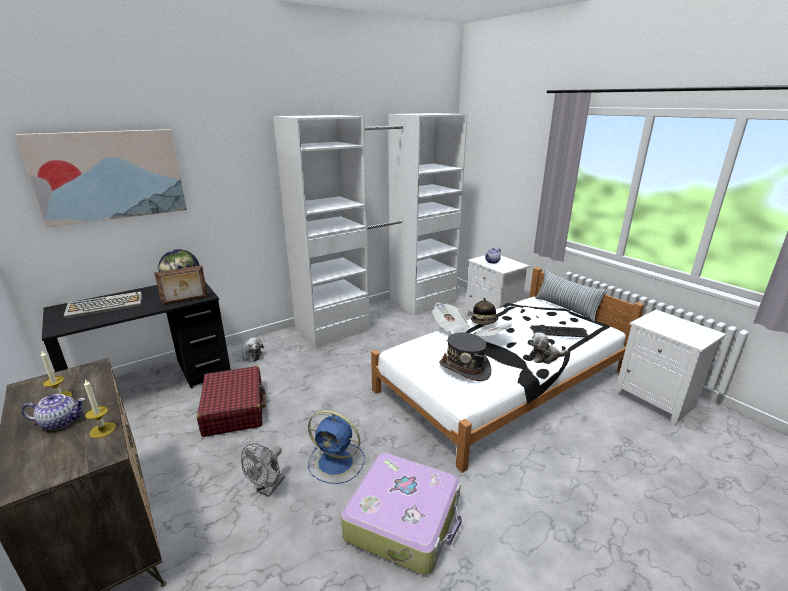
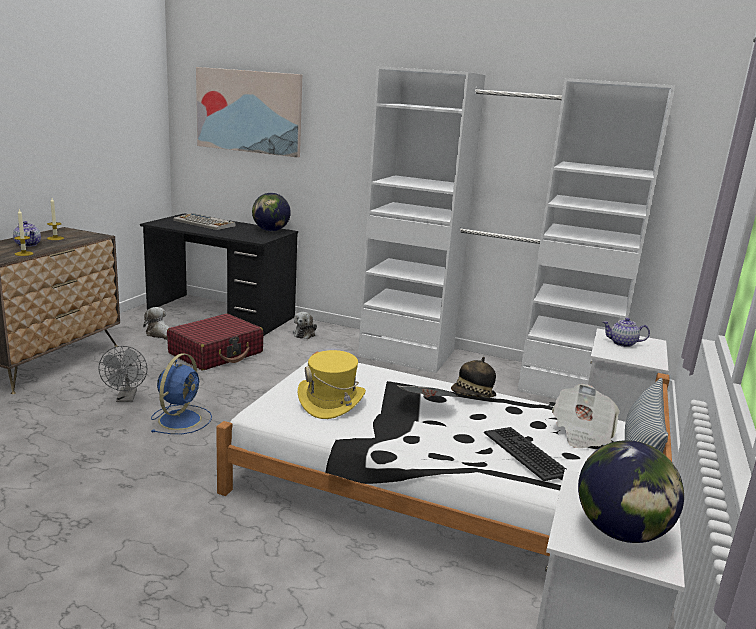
camera: 55 degrees right, 5 degrees down
picture frame [154,265,208,305] -> none
grey fan [241,443,285,497] -> grey fan turned 90 degrees counterclockwise [98,346,148,402]
blue fan [308,410,365,484] -> blue fan turned 150 degrees counterclockwise [151,353,212,434]
suitcase [341,453,462,575] -> none
newspaper [432,303,470,333] -> newspaper moved to [552,384,620,448]
grey hat [439,332,492,381] -> yellow hat [298,350,366,419]
plush toy [529,332,568,364] -> plush toy moved to [143,307,169,340]
none -> globe [578,440,684,543]

